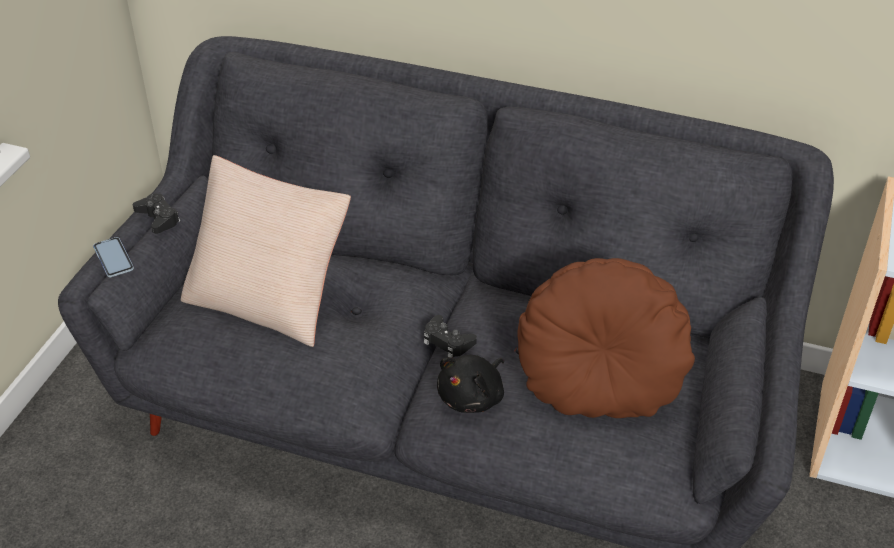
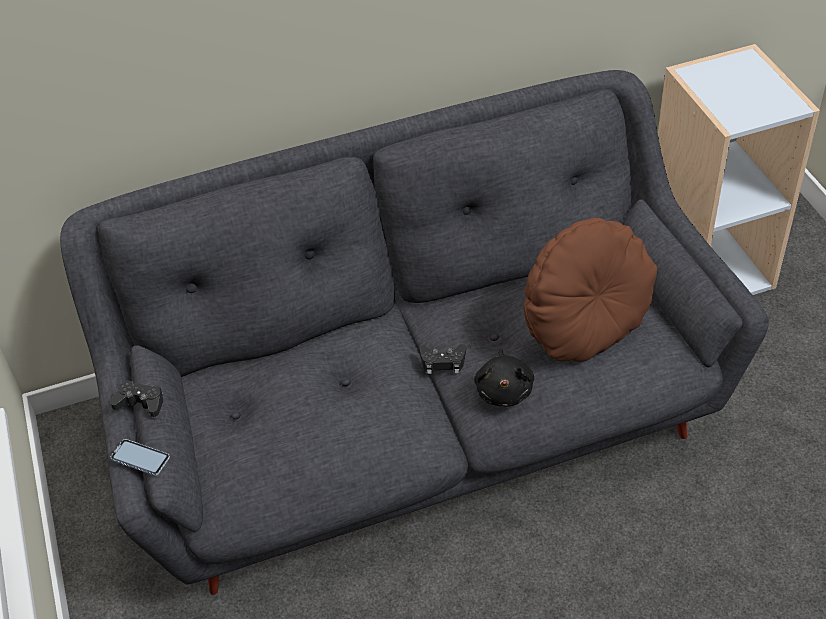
camera: 35 degrees left, 5 degrees up
beige pillow [181,155,351,347] -> none

